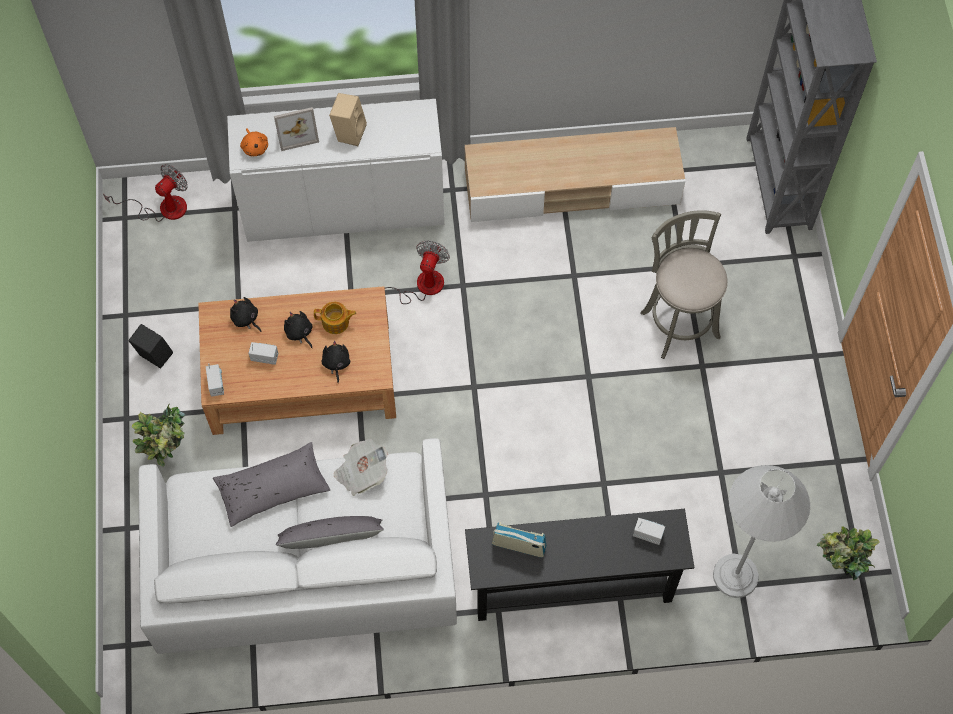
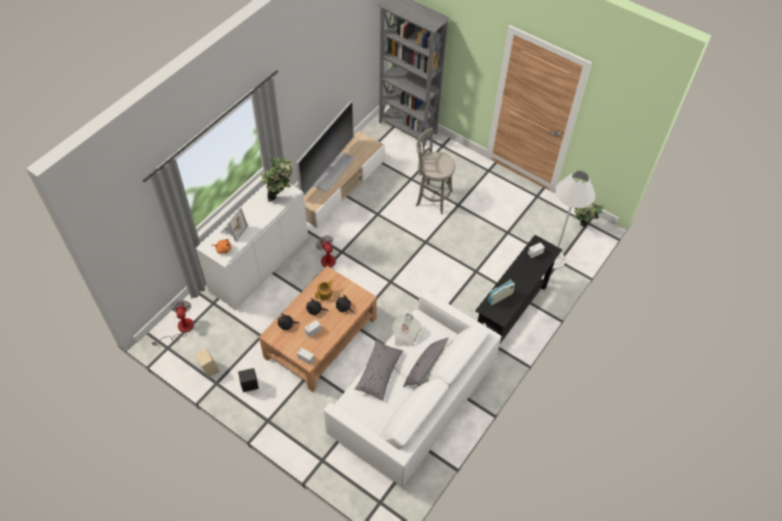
camera: 50 degrees left, 10 degrees down
potted plant [132,403,186,467] -> potted plant moved to [260,156,293,202]
beige speaker [329,93,367,146] -> beige speaker moved to [195,349,220,377]
none -> television [296,100,354,196]

